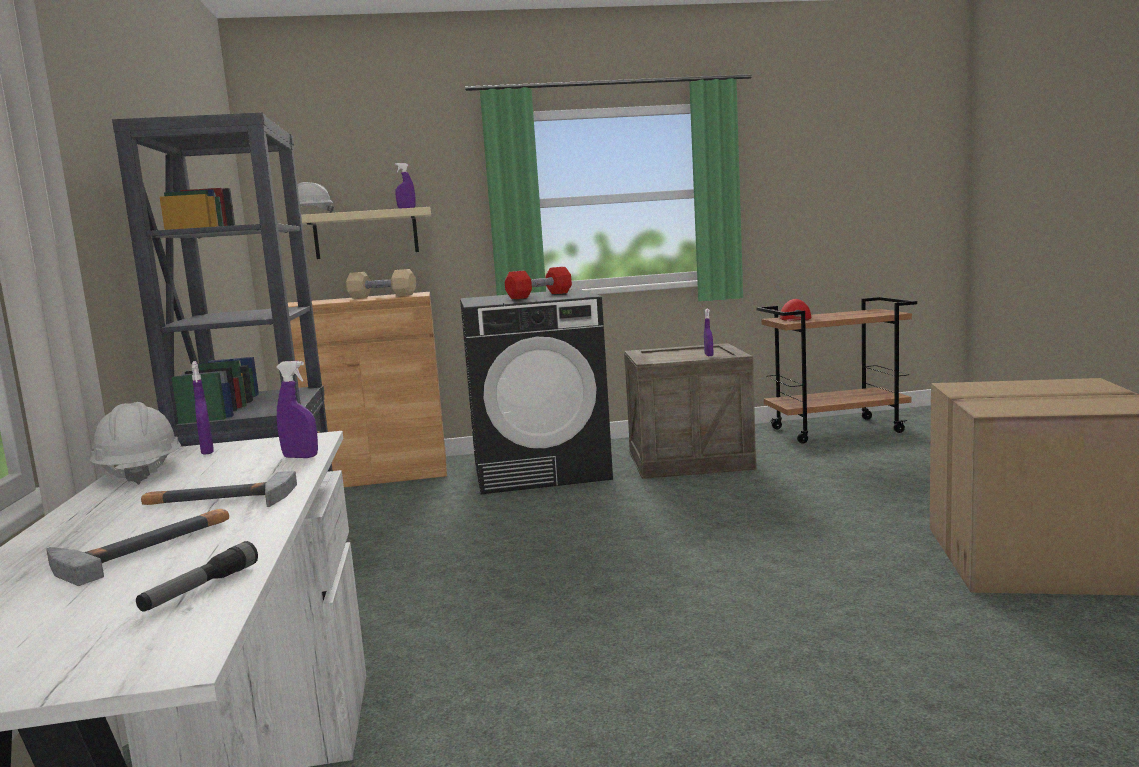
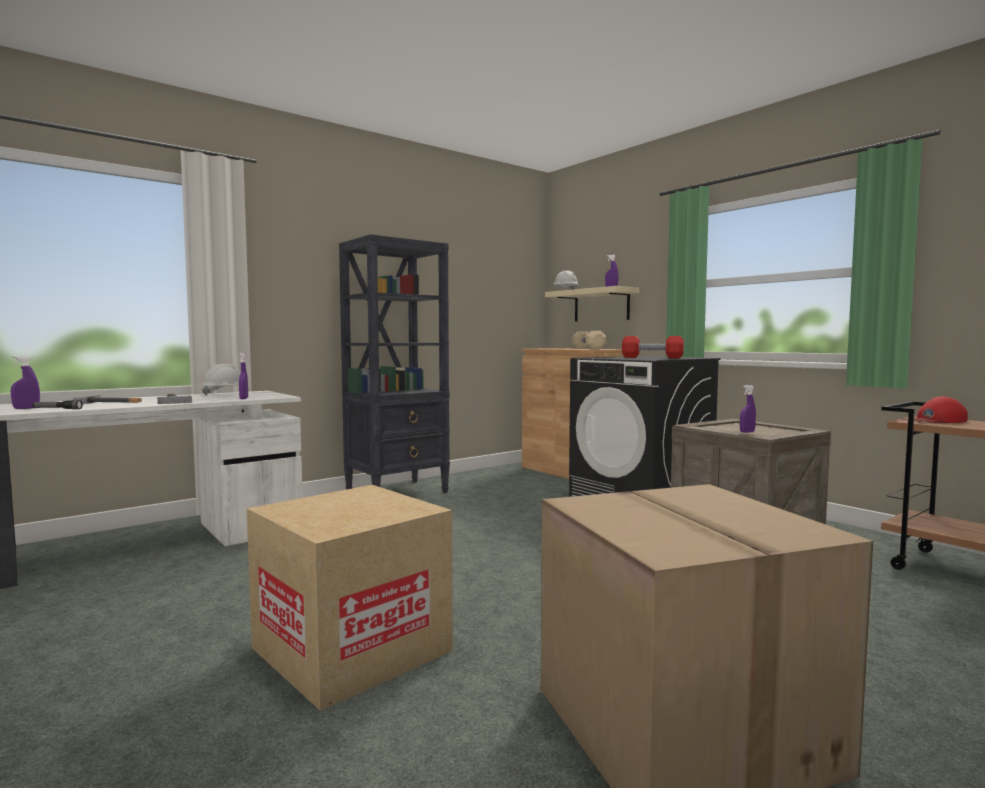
camera: 60 degrees right, 5 degrees down
purple spray bottle [191,361,213,455] -> purple spray bottle moved to [11,355,40,409]
none -> cardboard box [247,485,453,711]

